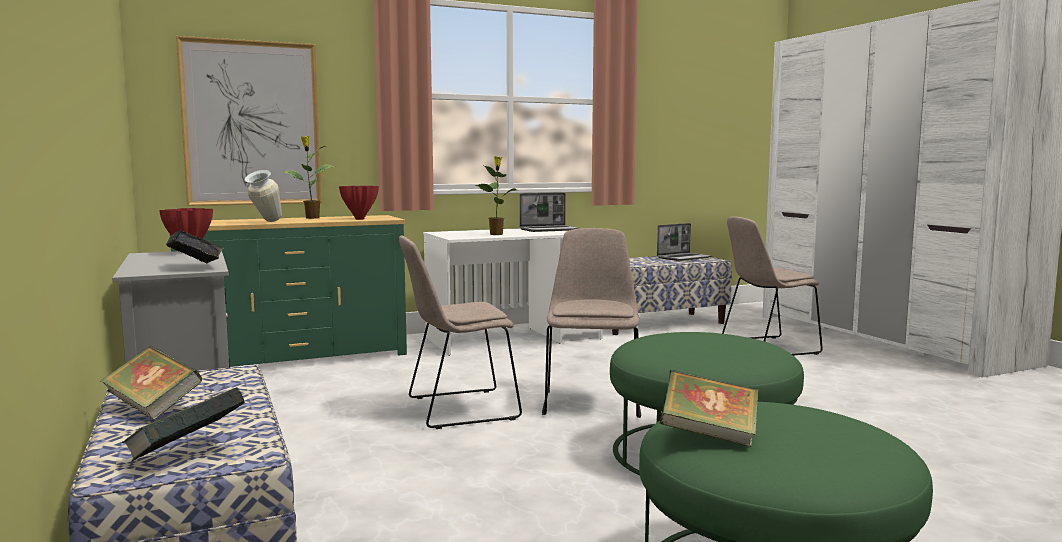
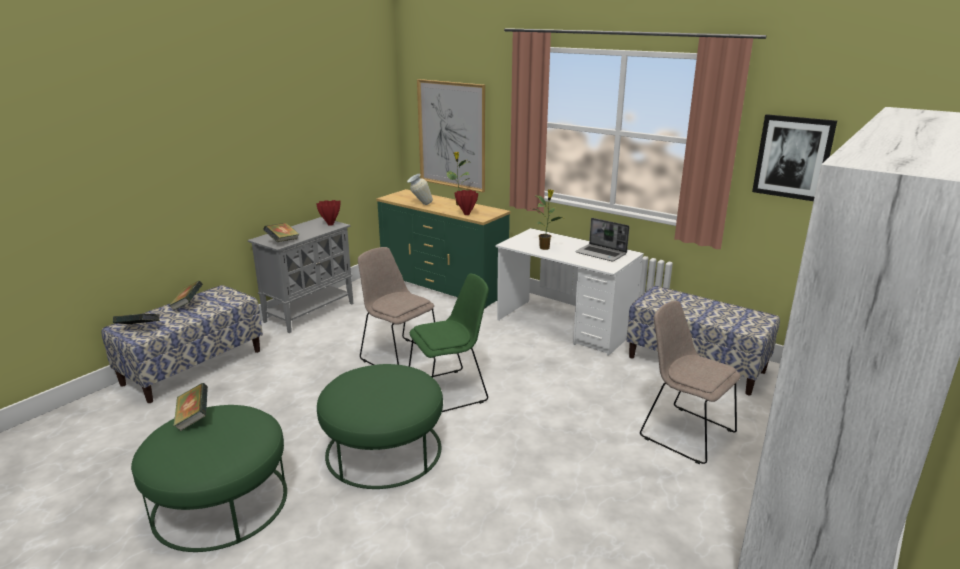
camera: 60 degrees right, 15 degrees up
beige chair [542,228,641,418] -> green chair [409,274,489,412]
laptop [657,223,712,261] -> none
none -> picture [752,114,837,201]

